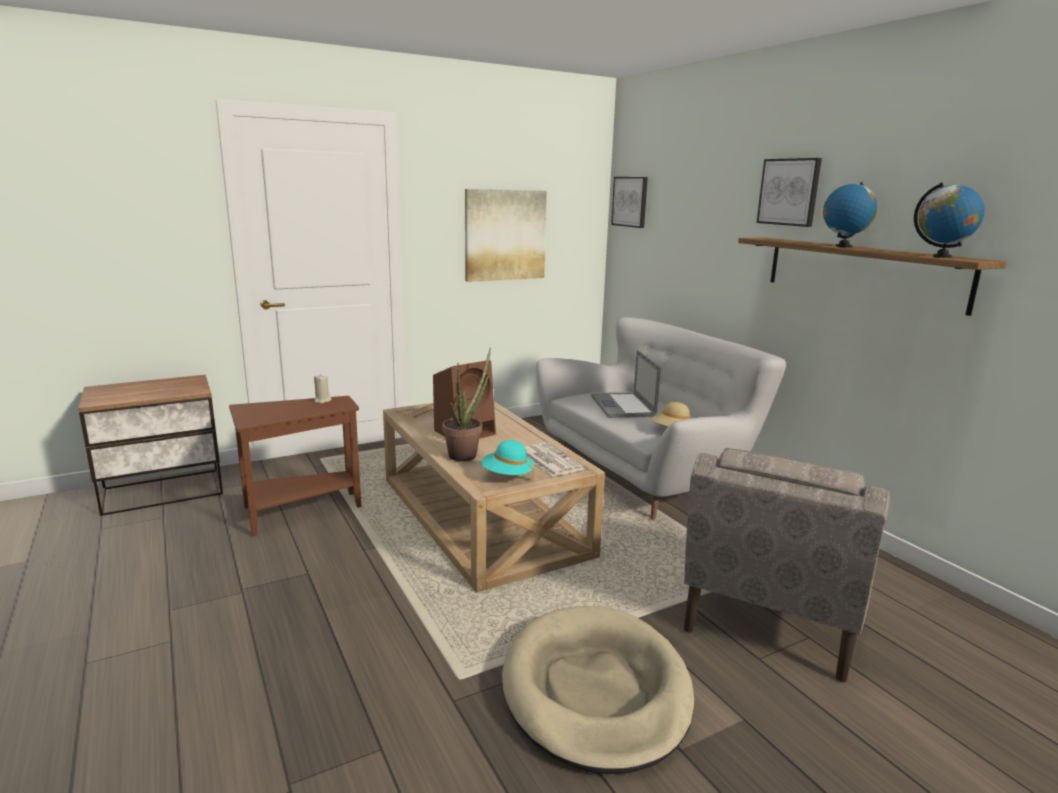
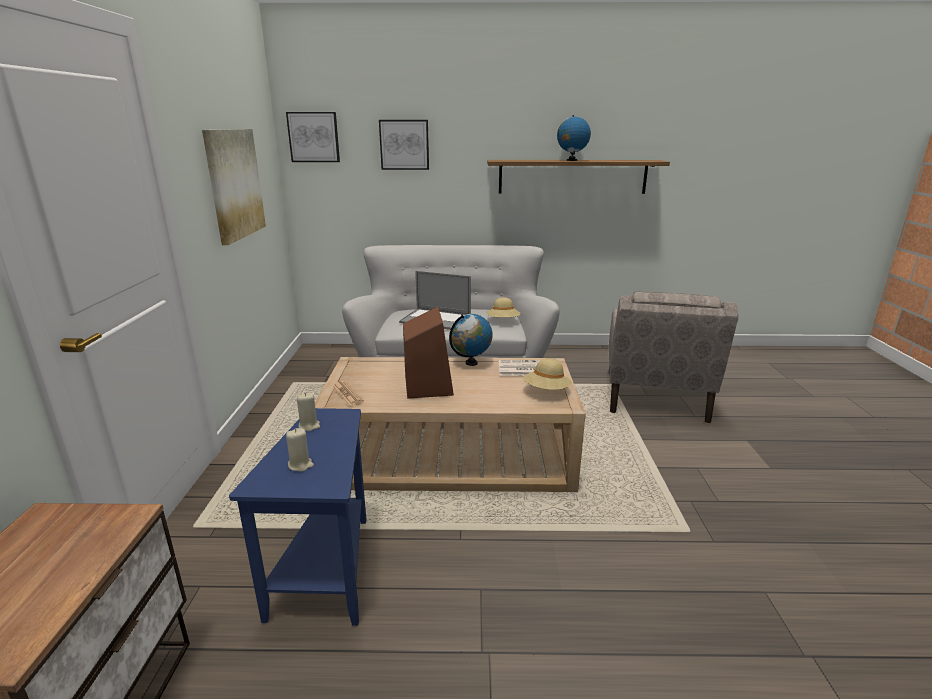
camera: 60 degrees left, 5 degrees up
brown side table [229,396,361,537] -> blue side table [229,408,367,626]
potted plant [442,347,491,461] -> none
turquoise hat [481,440,534,480] -> beige hat [523,359,572,390]
beige dog bed [502,606,694,774] -> none
beige armchair [684,448,890,682] -> beige armchair turned 45 degrees clockwise [609,291,738,423]
picture [757,158,822,227] -> picture moved to [379,120,429,170]
globe [914,182,985,258] -> globe moved to [449,314,493,366]
none -> beige candle [286,428,314,472]

